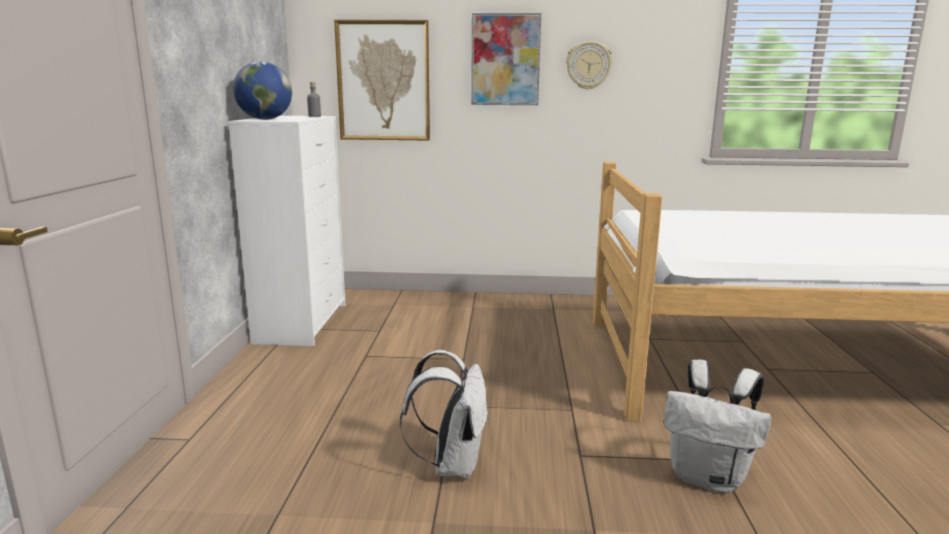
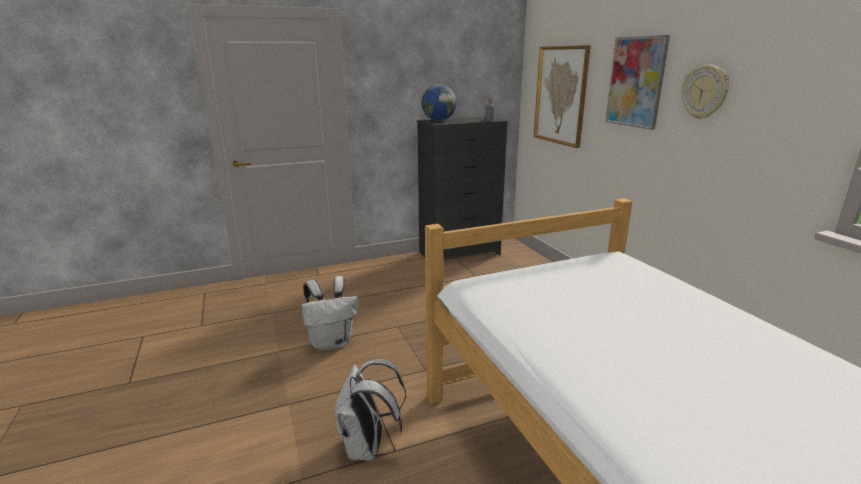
camera: 65 degrees right, 5 degrees up
white dresser [228,116,345,346] -> black dresser [417,117,508,260]

